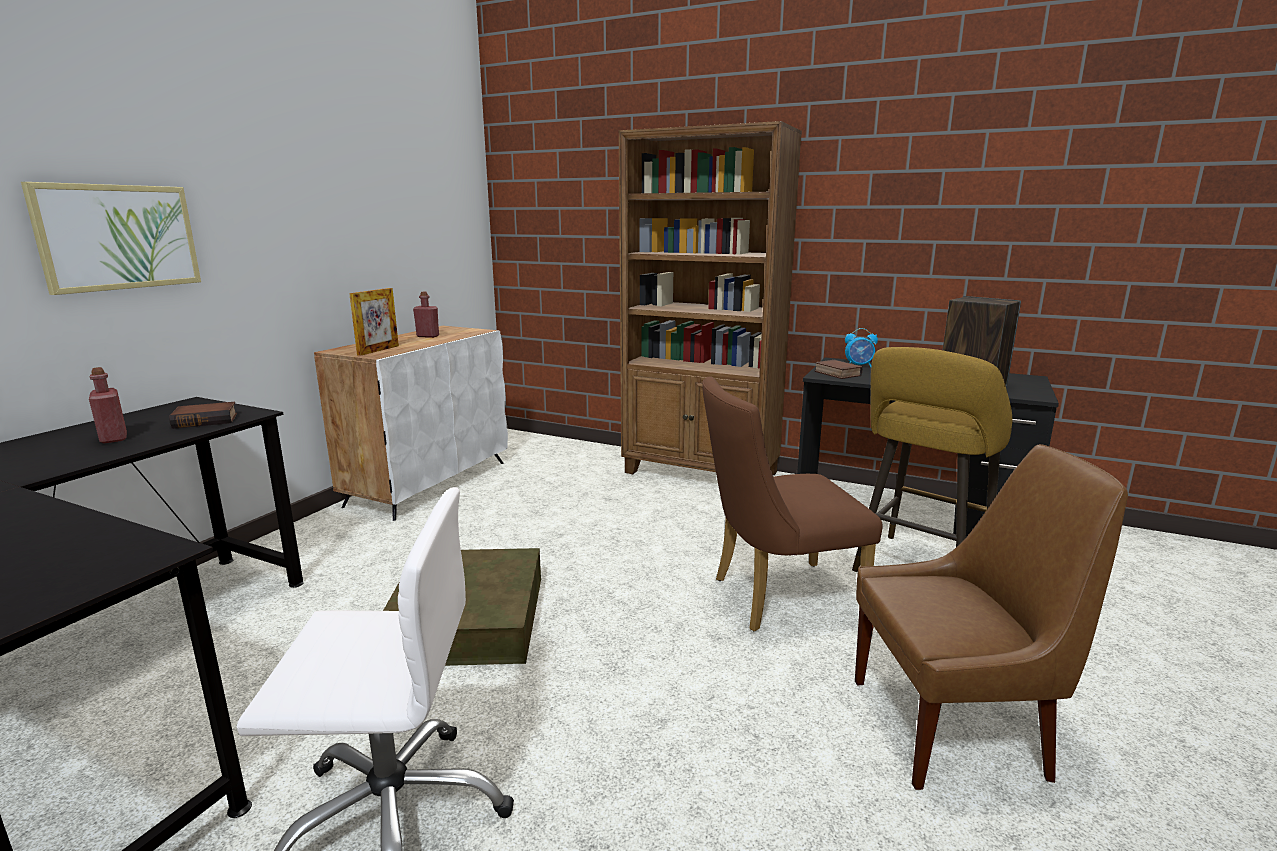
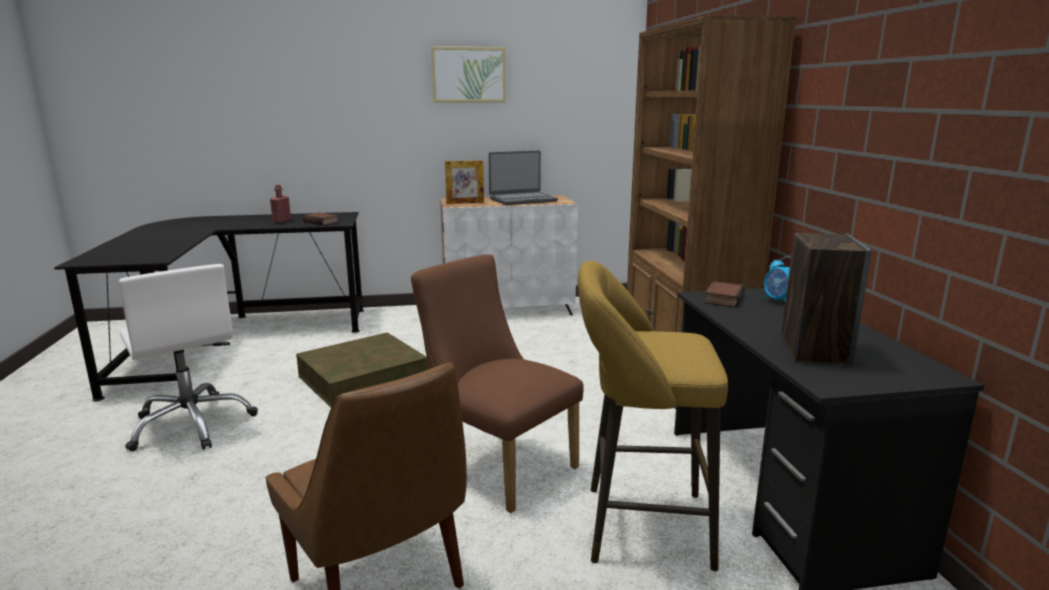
camera: 55 degrees right, 0 degrees up
picture [21,182,201,295] -> picture moved to [431,46,506,103]
red bottle [413,292,439,338] -> laptop [488,151,558,205]

